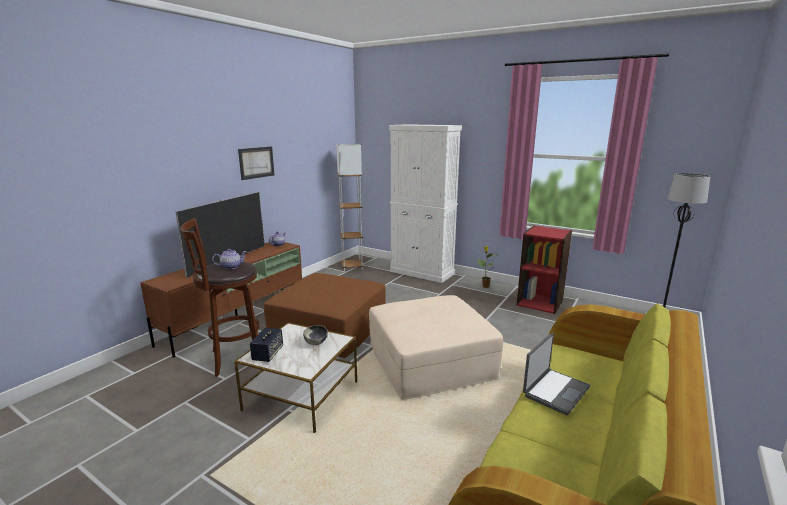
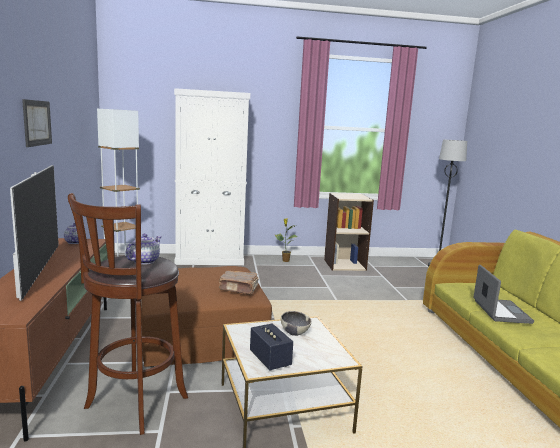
camera: 40 degrees left, 5 degrees down
beige ottoman [369,295,503,400] -> none
red bookcase [517,225,572,314] -> beige bookcase [324,193,374,271]
none -> brown book [219,270,259,295]

